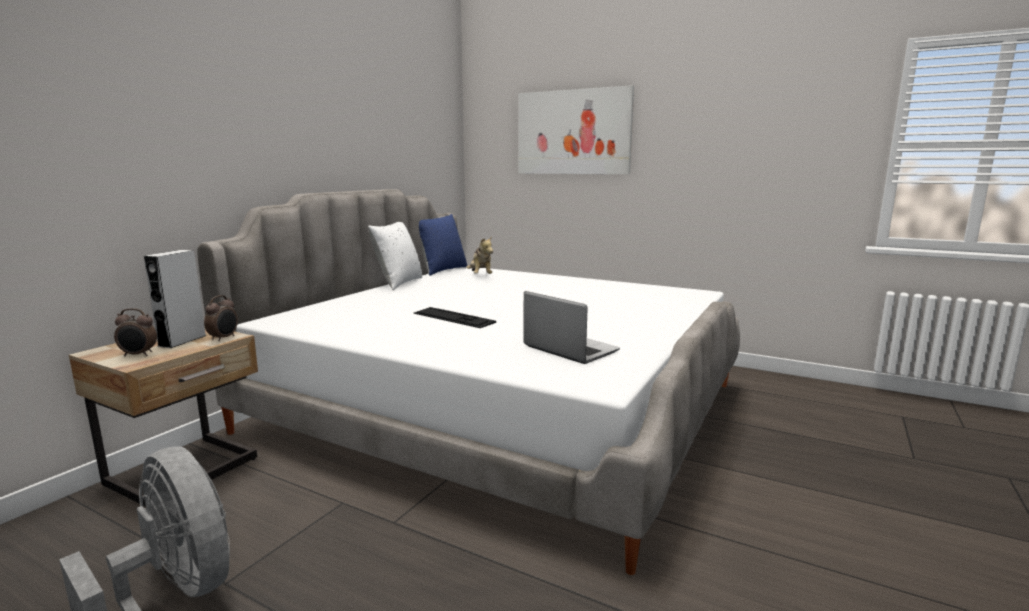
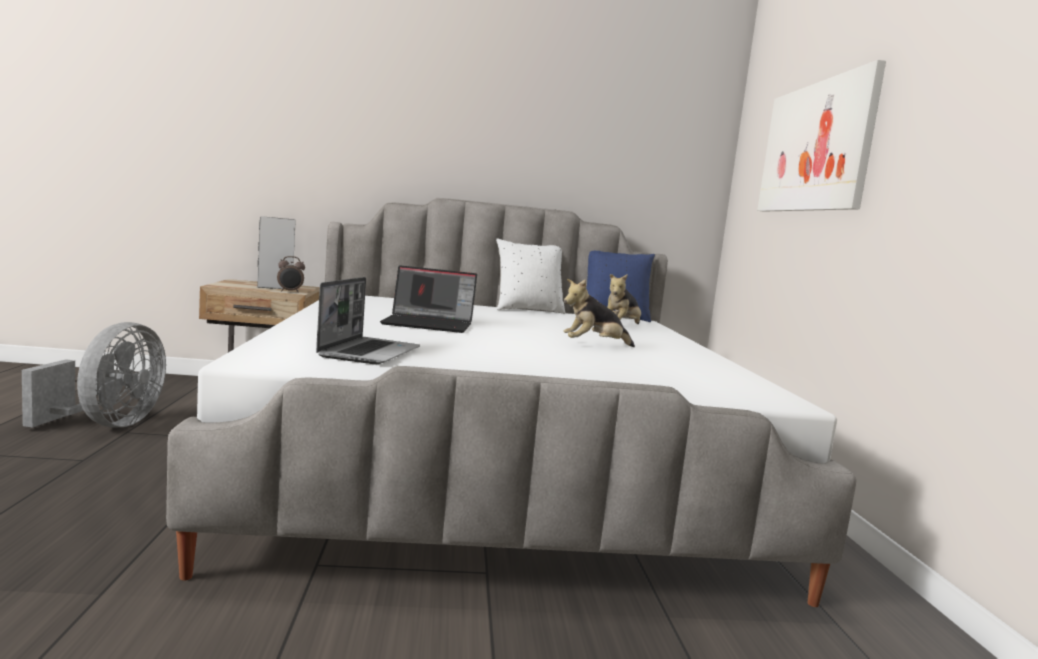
camera: 55 degrees right, 5 degrees down
alarm clock [114,308,157,356] -> none
keyboard [413,307,496,328] -> laptop [380,265,477,333]
none -> plush toy [563,279,635,347]

